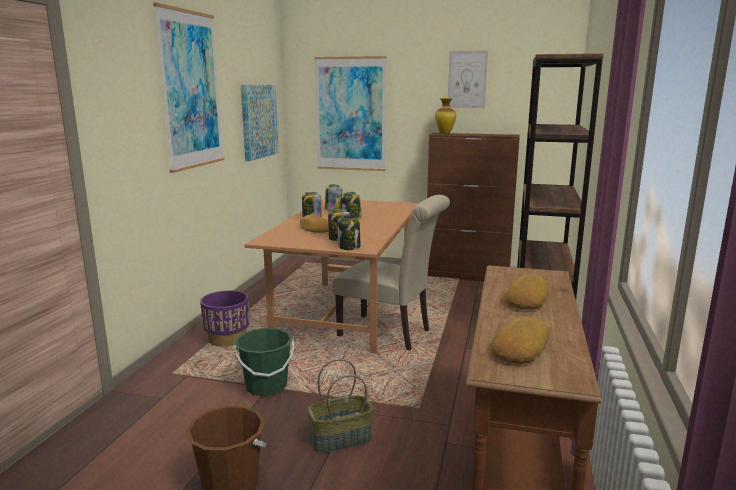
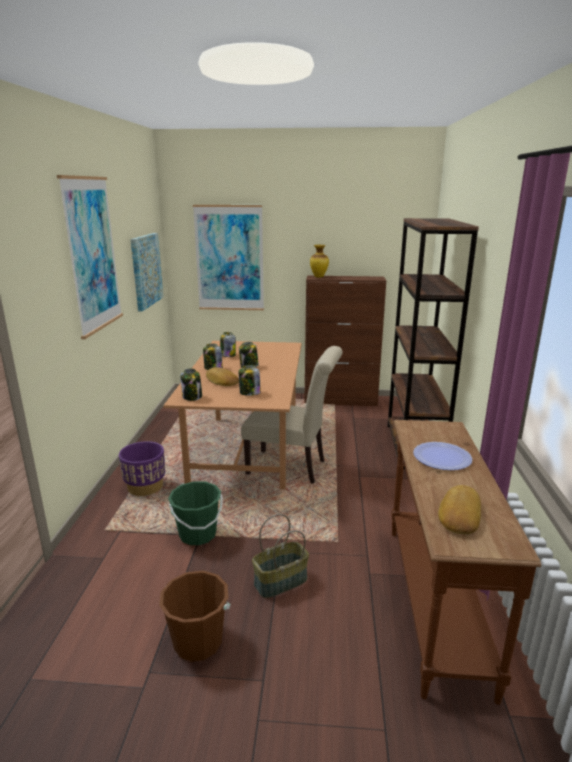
camera: 10 degrees left, 5 degrees up
jar [338,214,361,250] -> jar moved to [180,368,202,401]
picture [448,50,488,108] -> none
bread [505,275,549,310] -> plate [413,442,472,470]

